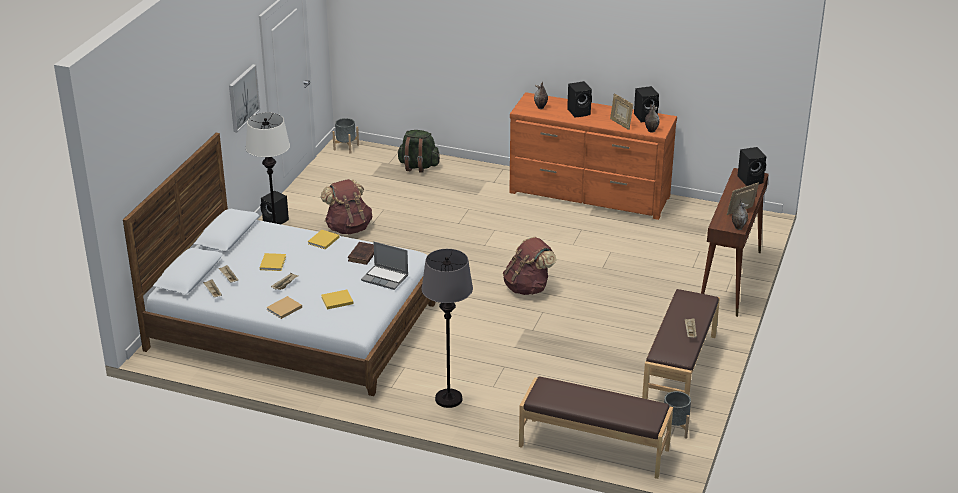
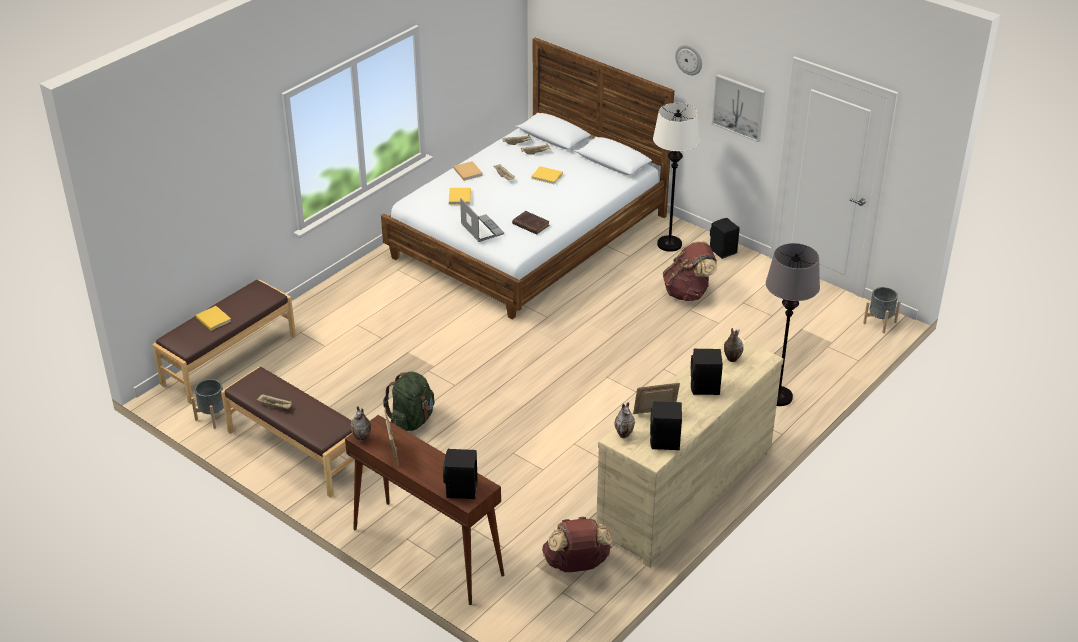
camera: 110 degrees right, 5 degrees up
yellow book [308,230,339,249] -> yellow book moved to [196,306,231,331]
laptop [361,242,408,290] -> laptop turned 105 degrees clockwise [460,198,504,242]
green backpack [397,130,440,173] -> green backpack moved to [383,372,435,431]
grey floor lamp [421,249,473,408] -> grey floor lamp moved to [766,243,820,406]
brown backpack [503,237,557,295] -> brown backpack moved to [542,517,612,572]
orange dresser [509,92,677,220] -> beige dresser [596,332,783,568]
none -> wall clock [675,45,702,75]

